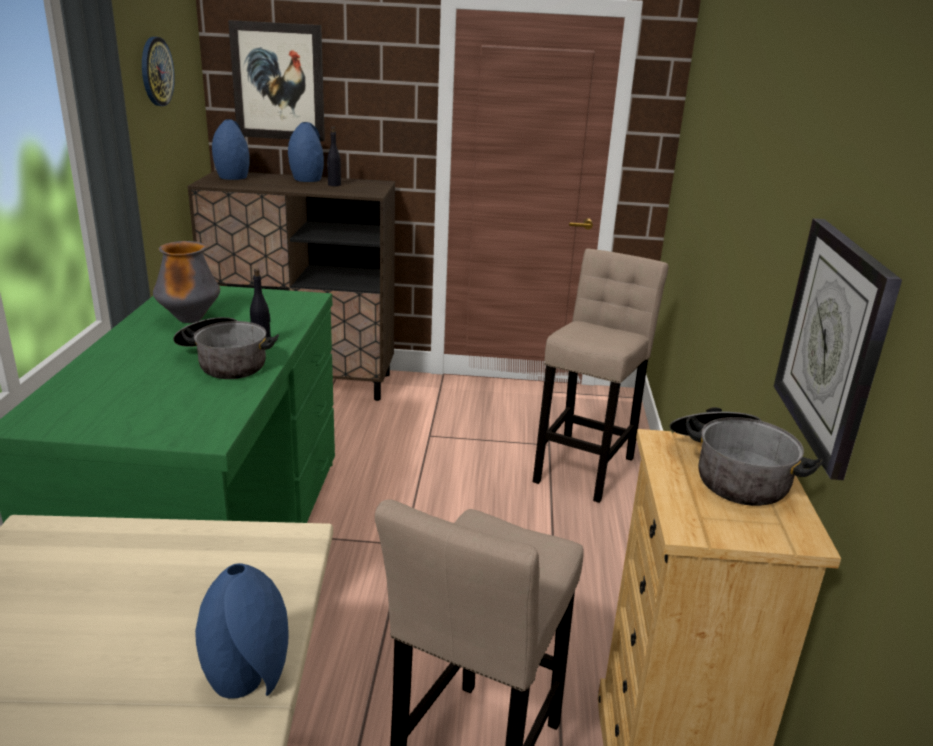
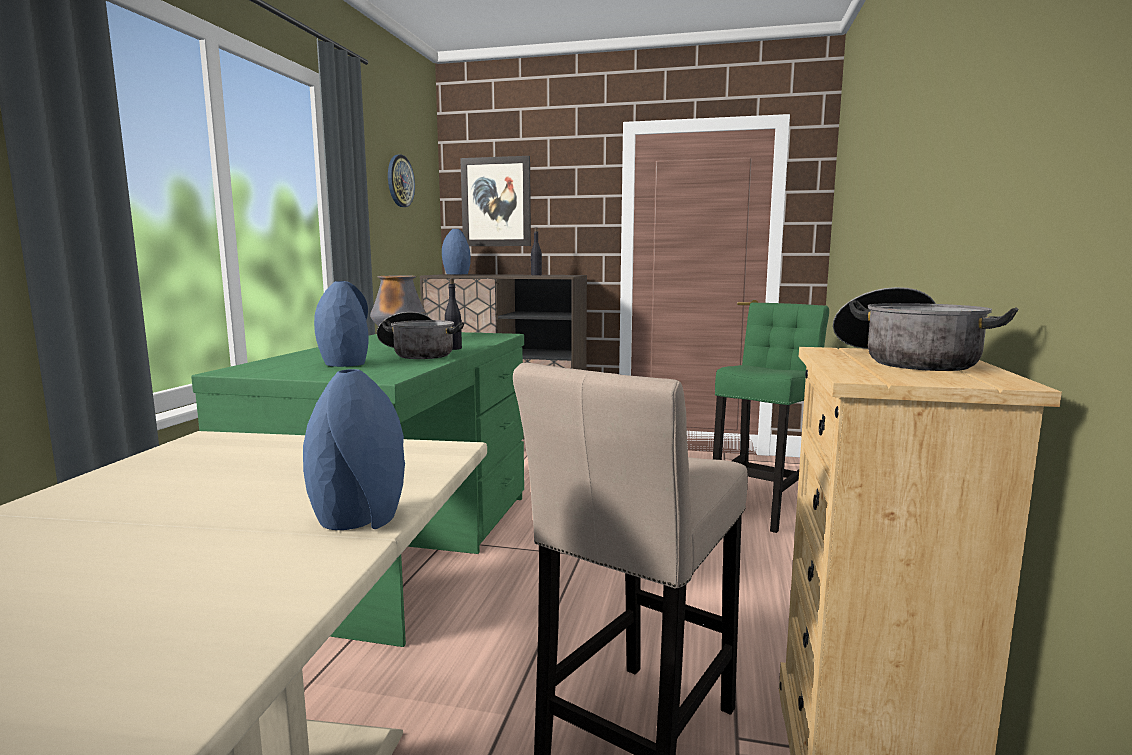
camera: 10 degrees right, 15 degrees down
blue vase [288,122,324,182] -> blue vase moved to [314,281,368,367]
beige stool [533,249,669,503] -> green stool [713,303,829,533]
wall clock [774,218,902,480] -> none

